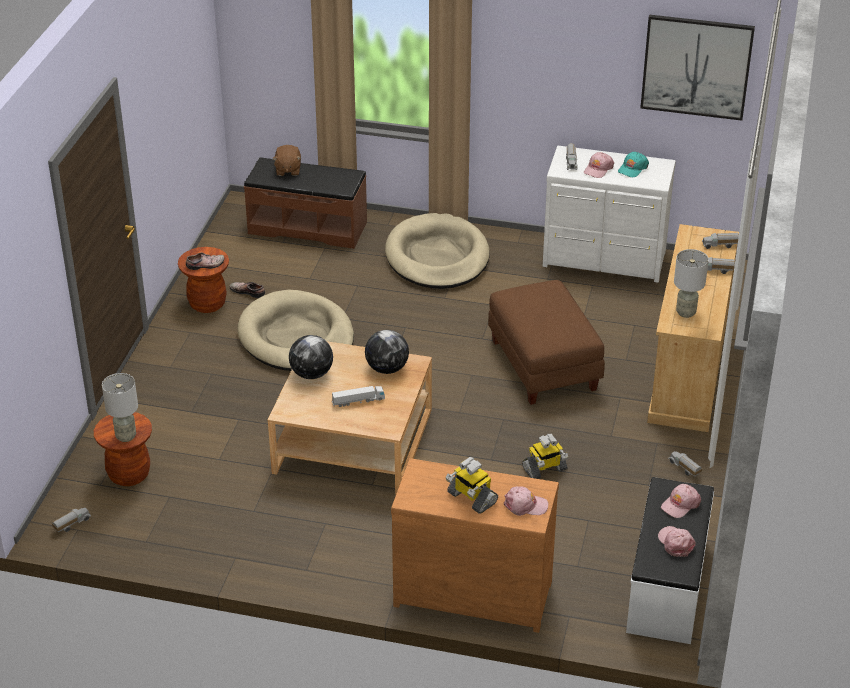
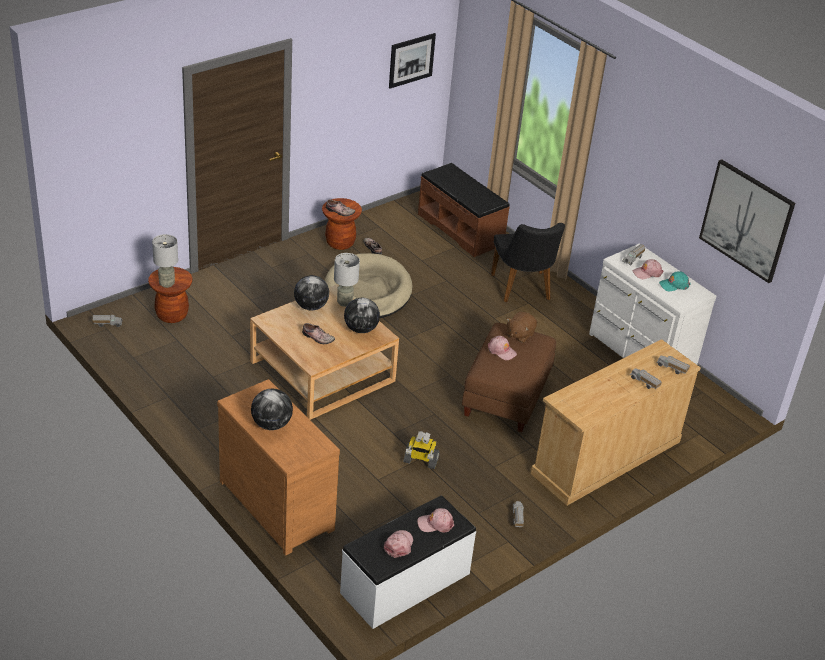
camera: 35 degrees right, 0 degrees up
brown plush toy [272,145,301,176] -> brown plush toy moved to [506,312,537,343]
toy truck [332,386,385,407] -> shoe [302,323,335,344]
beige dog bed [385,213,490,289] -> black chair [491,223,565,302]
toy robot [446,457,498,514] -> globe [251,389,293,430]
pink cap [504,486,549,516] -> pink cap moved to [488,336,517,360]
grey table lamp [674,249,709,318] -> grey table lamp moved to [334,253,360,307]
none -> picture [389,33,436,88]

